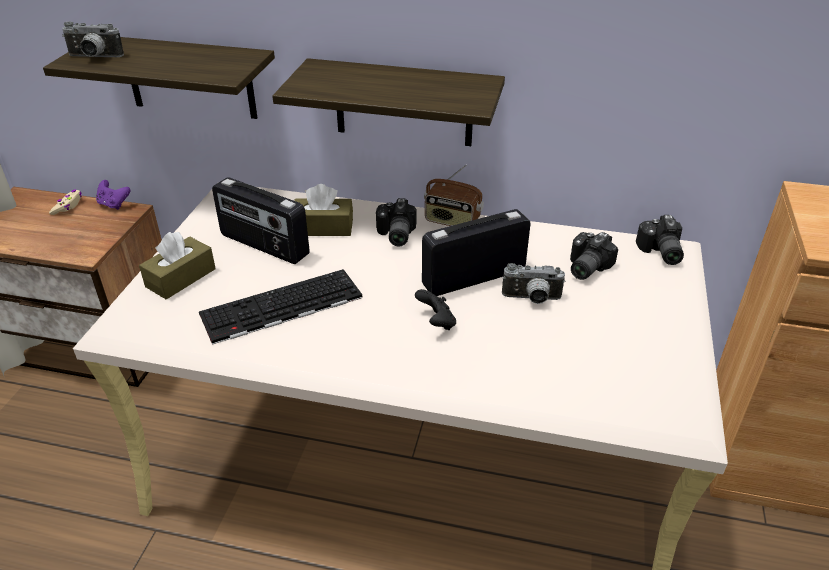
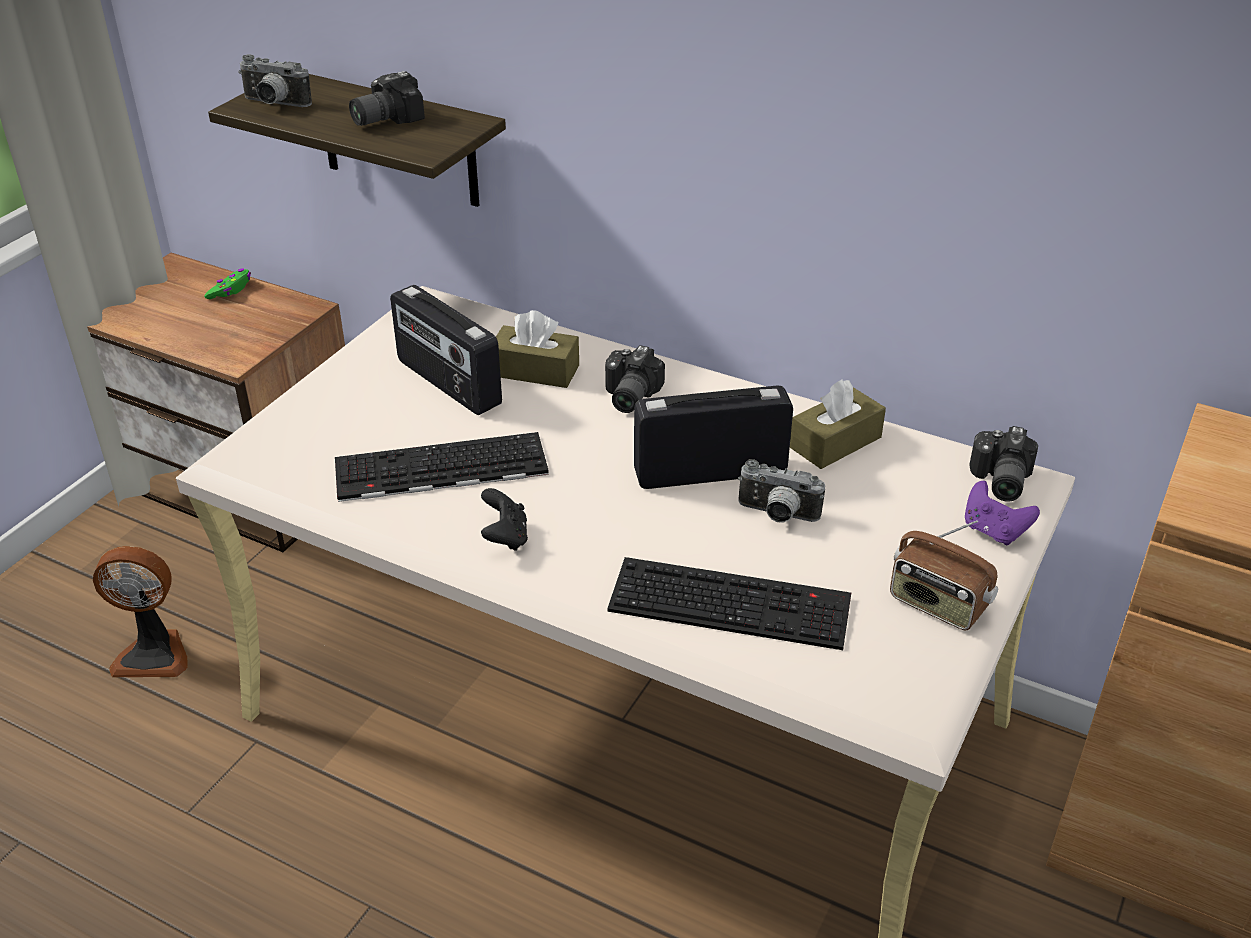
camera: 15 degrees right, 0 degrees up
beige game controller [49,190,82,215] -> green game controller [204,268,251,299]
purple game controller [96,180,131,210] -> purple game controller moved to [965,481,1040,545]
brown tissue box [139,232,216,300] -> brown tissue box moved to [790,379,886,469]
shelf [272,58,505,146] -> none
black game controller [415,289,456,330] -> black game controller moved to [481,488,528,551]
radio [424,164,484,226] -> radio moved to [890,520,998,630]
camera [570,232,618,280] -> camera moved to [349,71,425,126]
none -> fan [93,546,188,677]
none -> keyboard [608,557,851,650]

